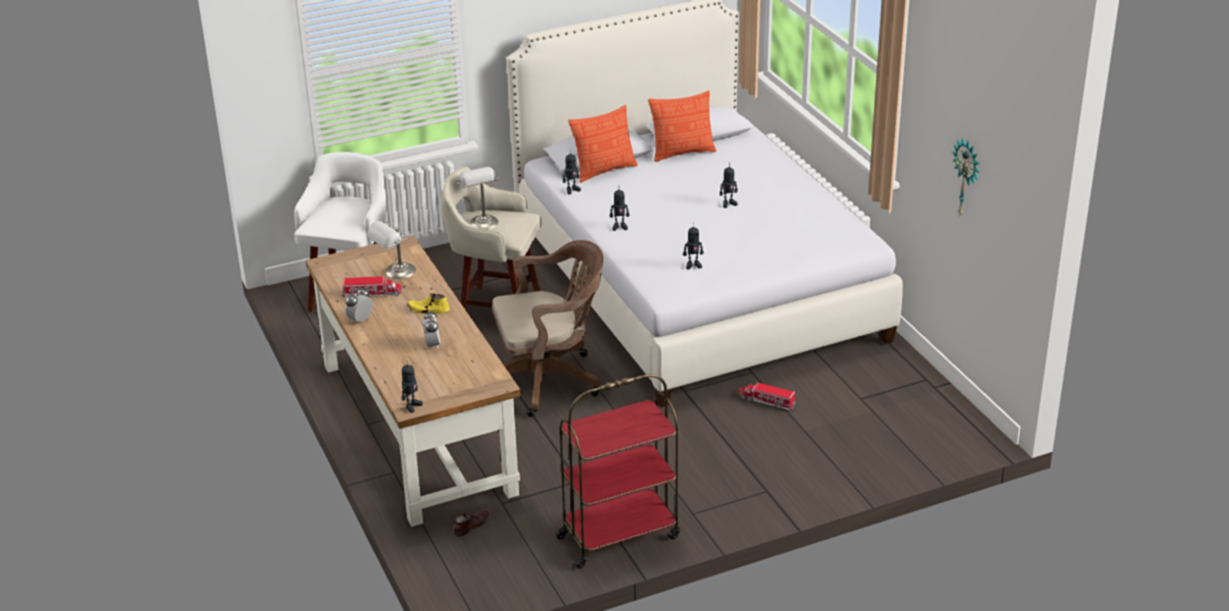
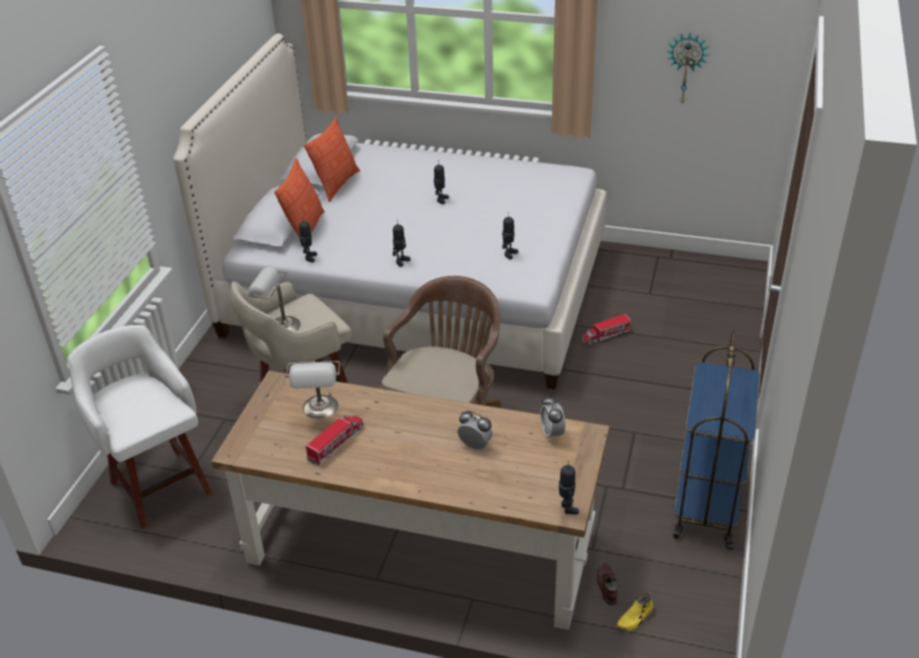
camera: 50 degrees left, 5 degrees up
alarm clock [345,287,373,323] -> alarm clock moved to [540,395,565,441]
yellow shoe [407,293,450,314] -> yellow shoe moved to [616,593,653,631]
red cart [556,374,680,569] -> blue cart [673,330,760,550]

